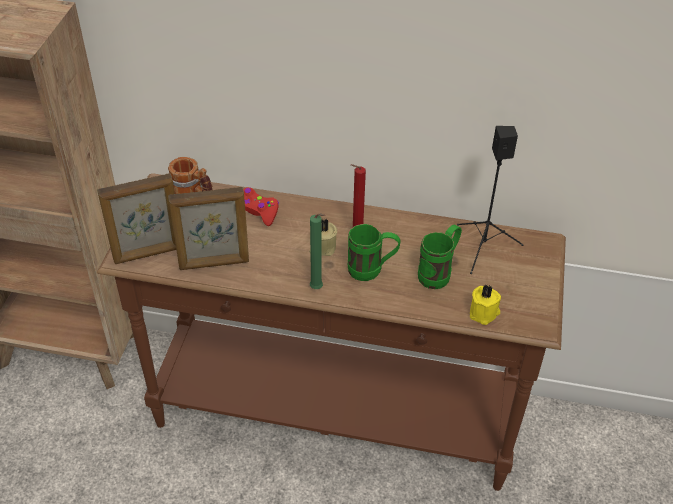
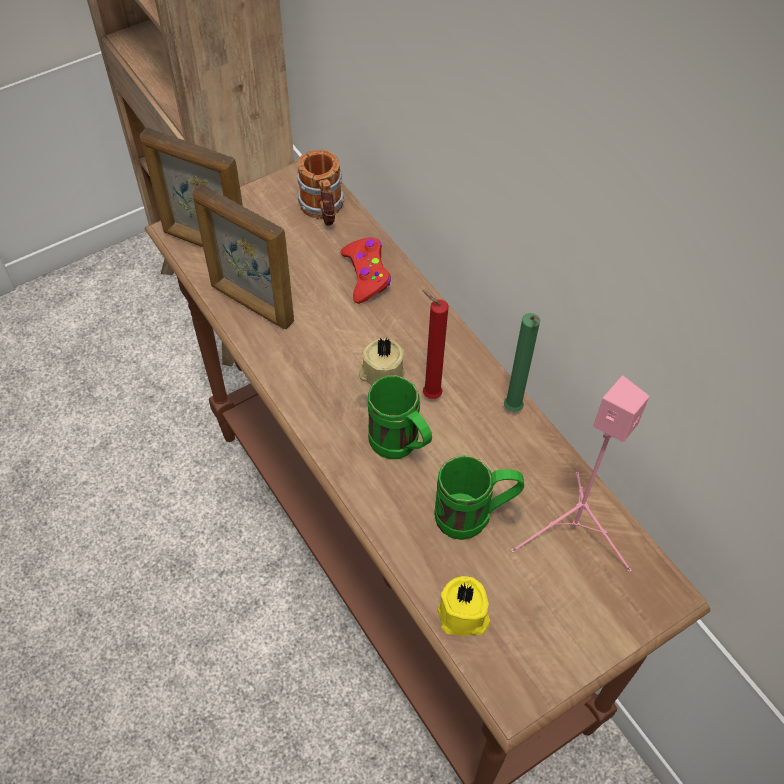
camera: 45 degrees right, 10 degrees up
green candle [310,213,325,289] -> green candle moved to [504,313,540,412]
black speaker [457,126,524,274] -> pink speaker [511,376,649,572]

